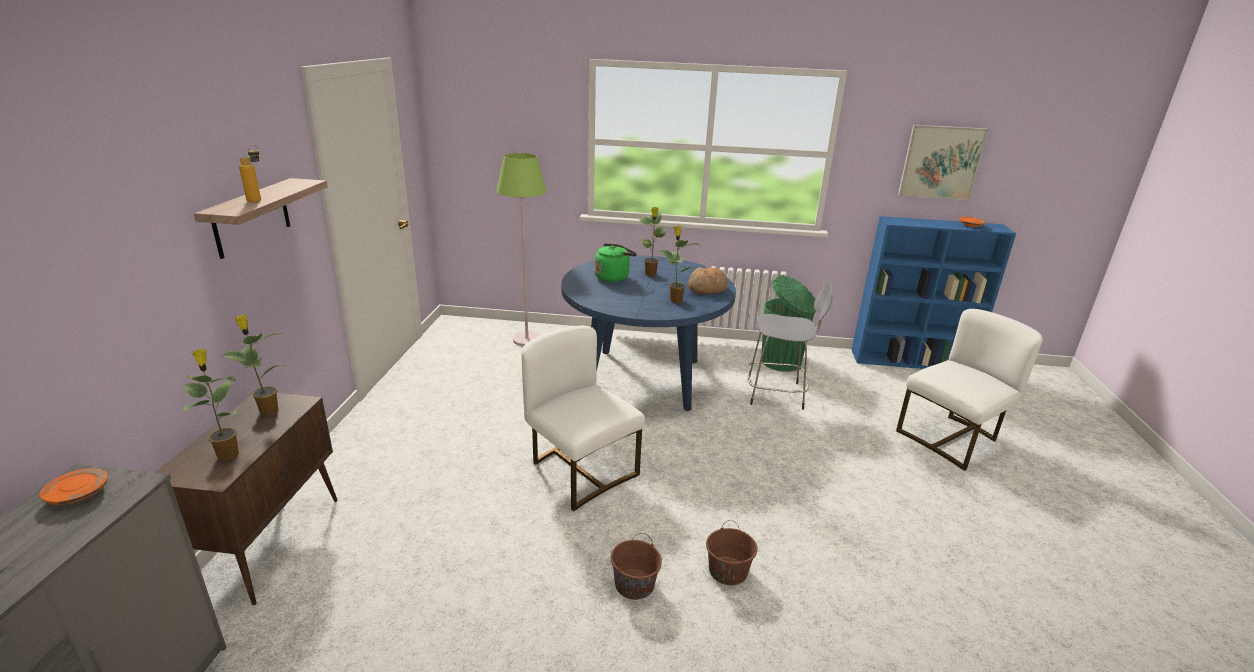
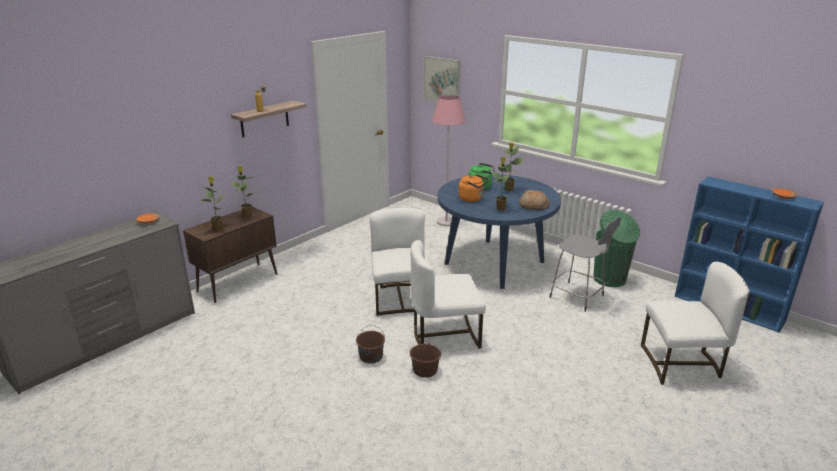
camera: 35 degrees right, 0 degrees up
green floor lamp [497,153,547,346] -> pink floor lamp [432,95,465,226]
picture [898,125,989,200] -> picture moved to [424,56,460,102]
none -> white chair [411,240,486,349]
none -> orange kettle [458,174,489,202]

